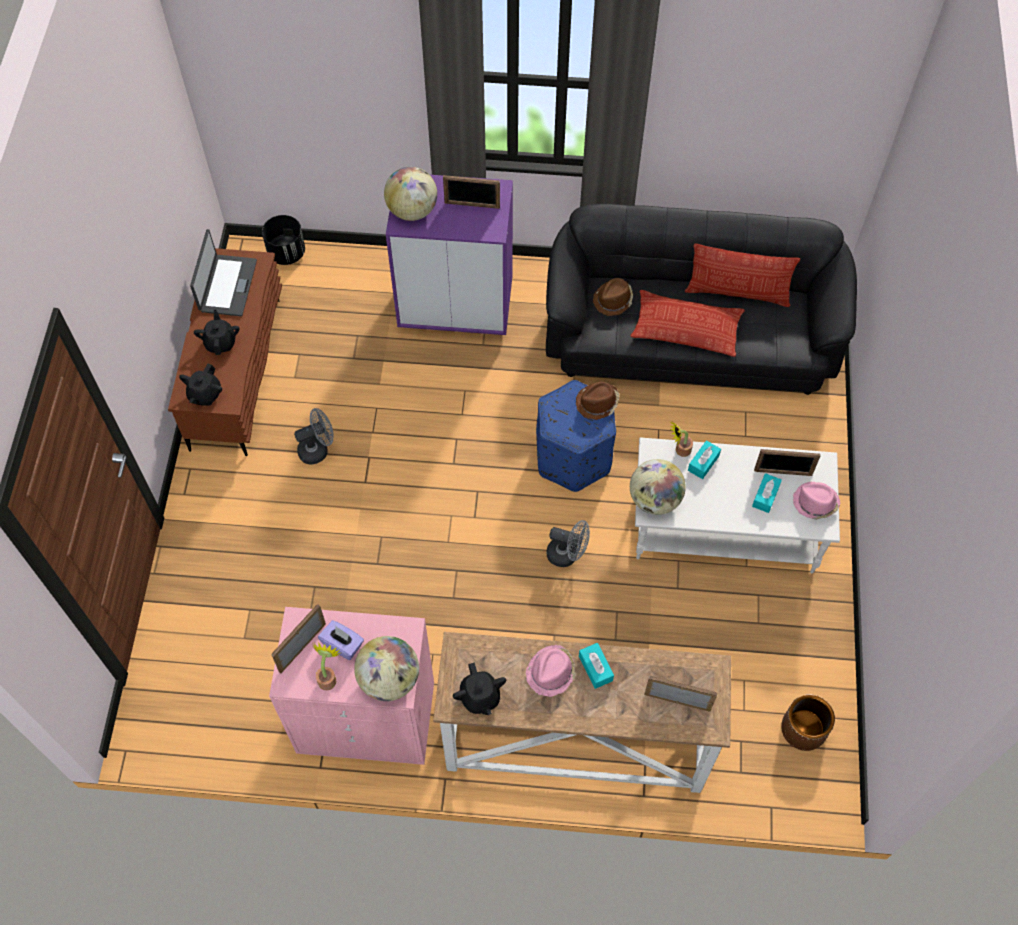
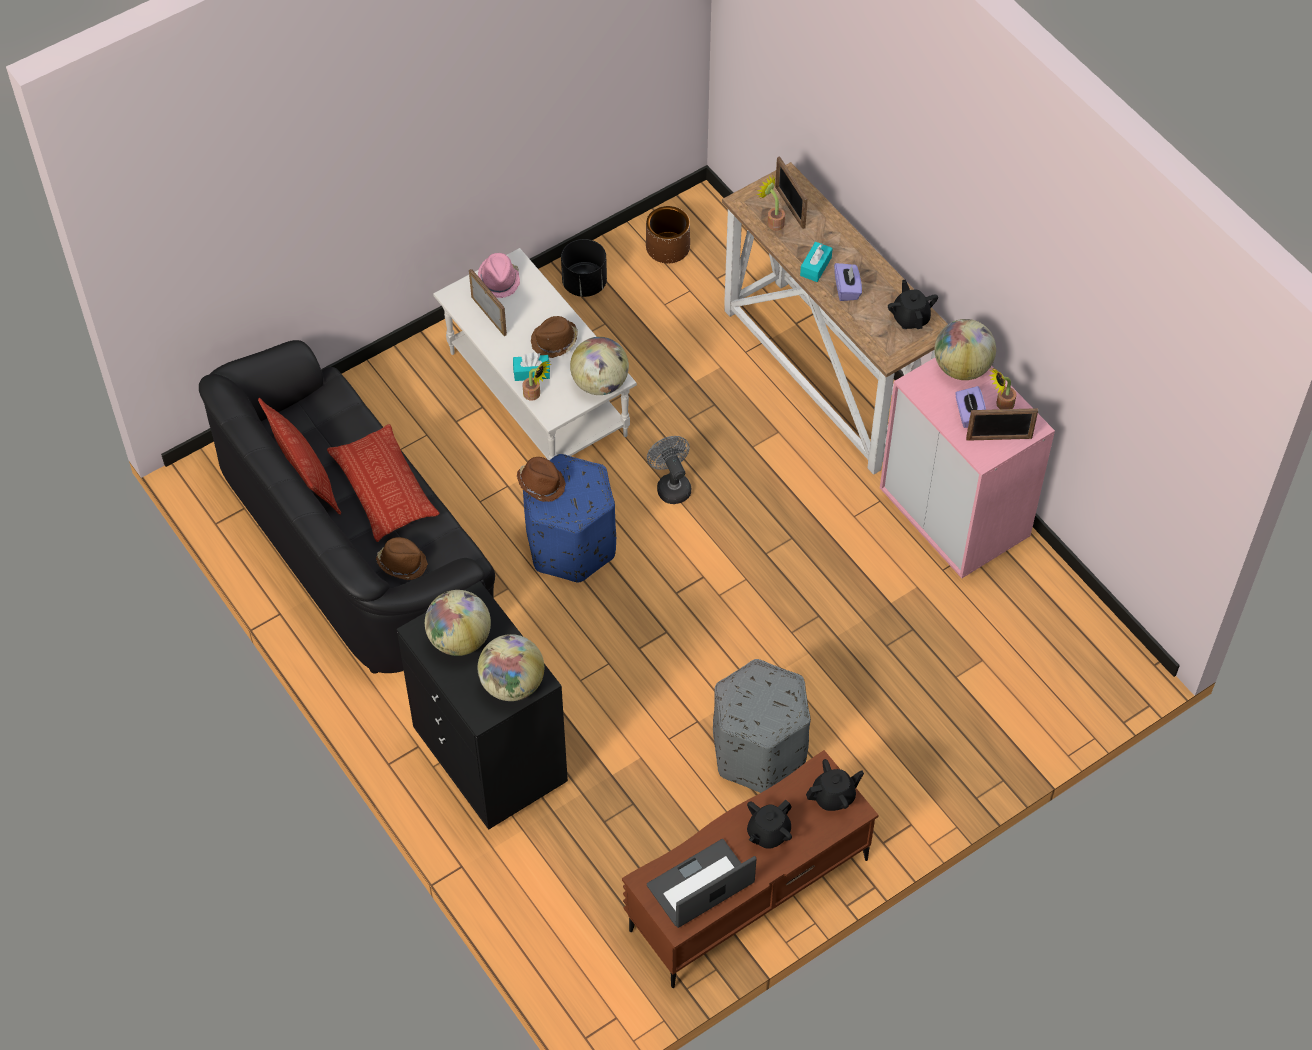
camera: 130 degrees left, 5 degrees down
black planter [262,215,305,265] -> black planter moved to [561,239,607,297]
grey fan [294,408,334,465] -> grey ottoman [713,659,811,793]
purple cabinet [386,175,513,335] -> black cabinet [397,581,568,830]
picture frame [443,175,500,209] -> globe [425,590,491,656]
black teapot [453,662,506,715] -> black teapot turned 45 degrees counterclockwise [888,279,938,329]
pink hat [526,645,576,697] -> purple tissue box [834,263,862,301]
turquoise tissue box [752,473,782,513] -> none
none -> brown hat [531,316,578,358]
none -> potted plant [756,176,785,231]

